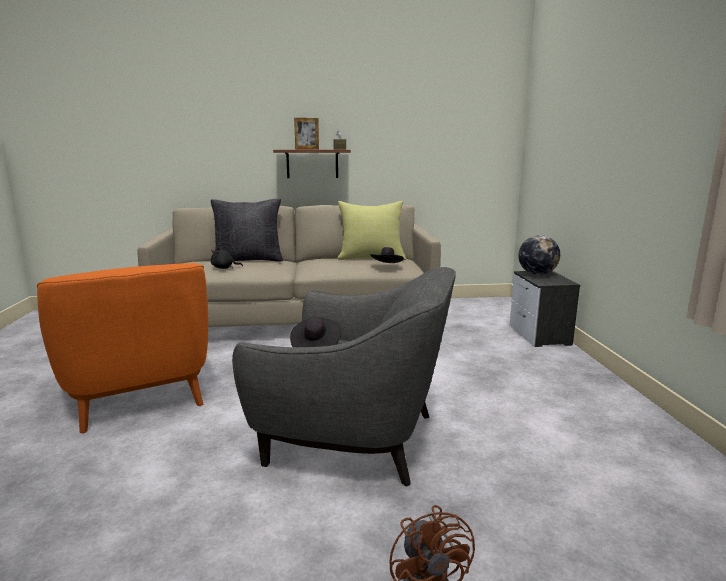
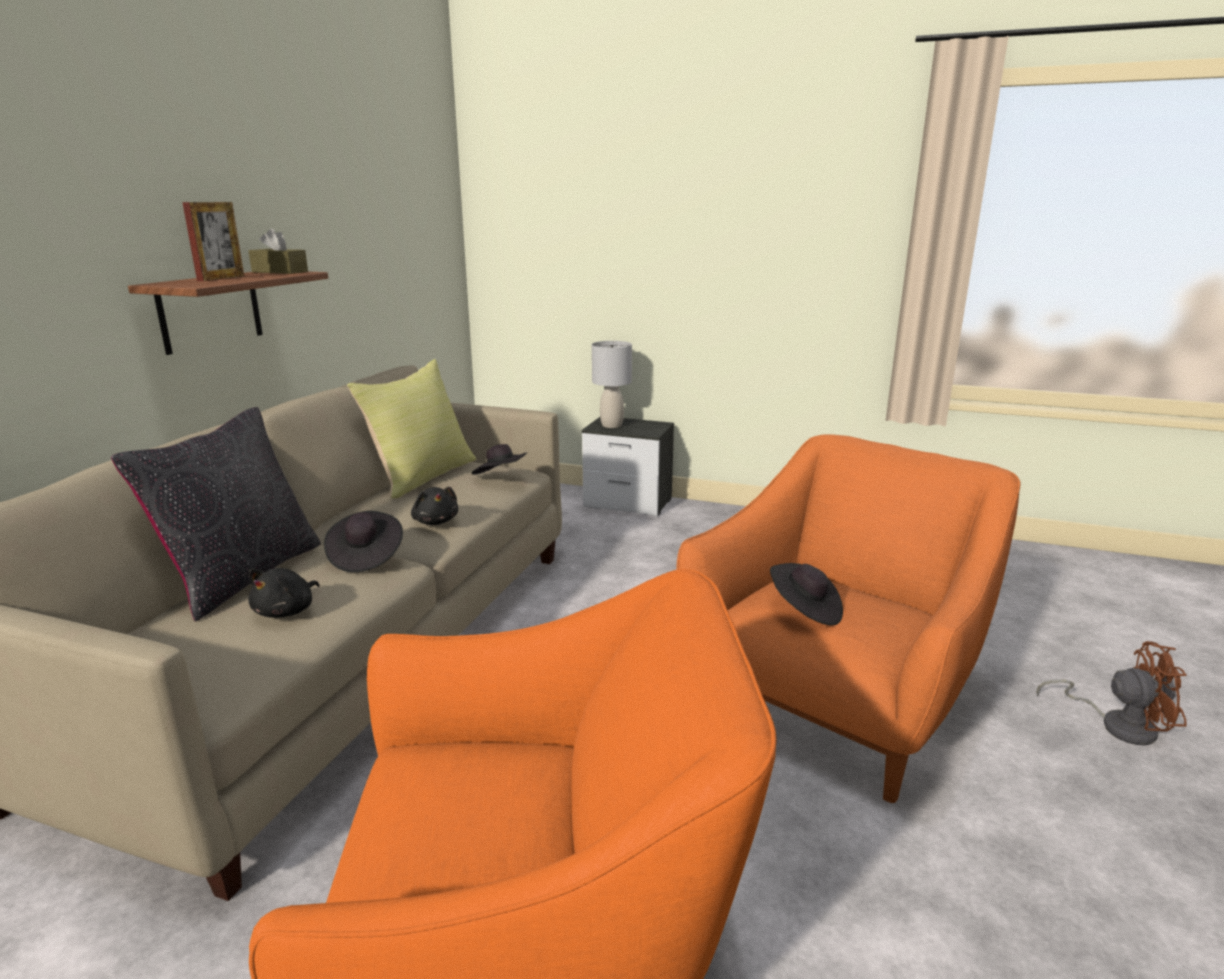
camera: 65 degrees left, 5 degrees up
grey armchair [232,267,456,486] -> orange armchair [676,434,1020,803]
globe [518,235,560,275] -> grey table lamp [592,341,632,428]
none -> black hat [324,511,403,572]
none -> black plush toy [411,487,458,525]

